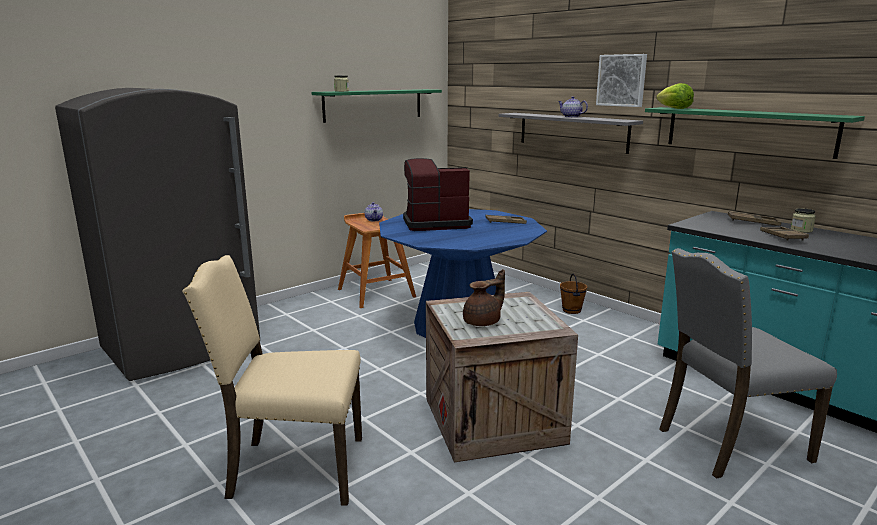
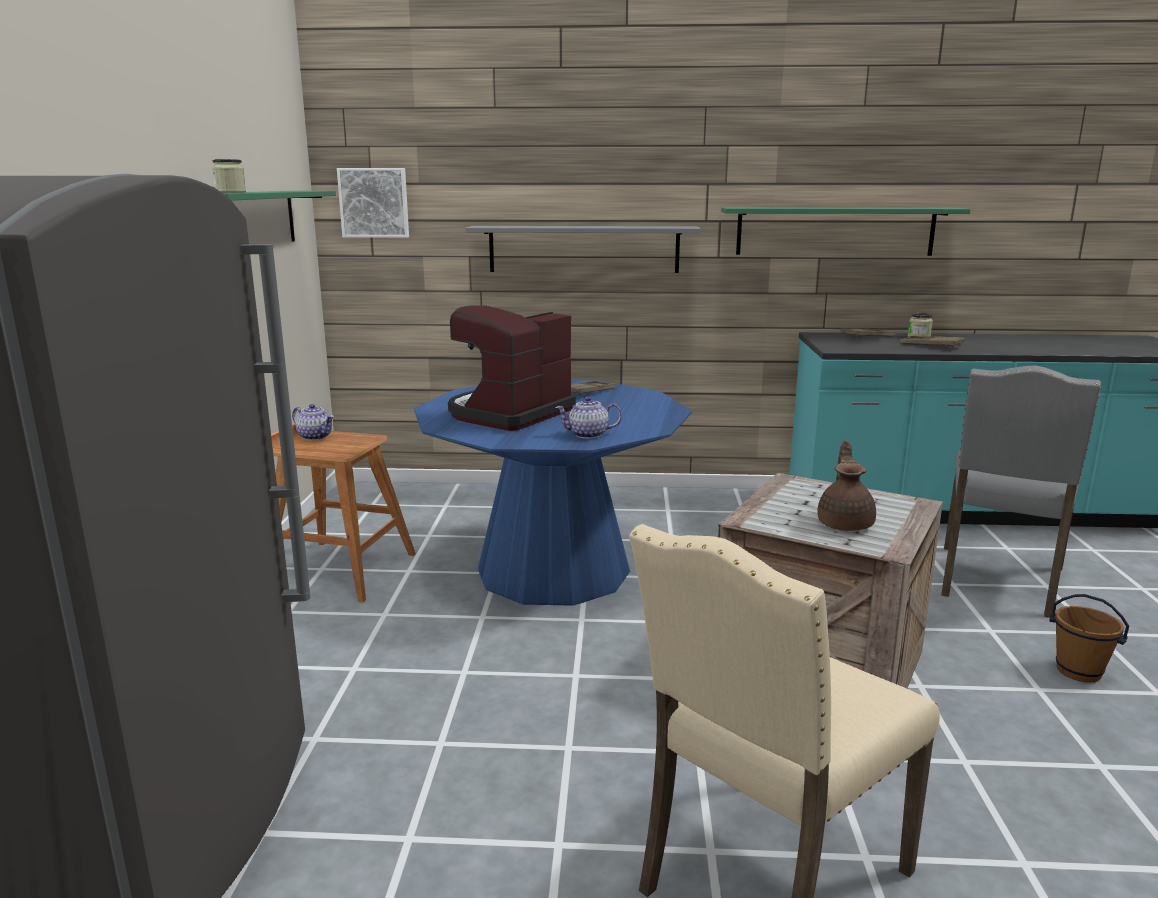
camera: 45 degrees left, 0 degrees up
teapot [558,96,588,117] -> teapot moved to [555,396,622,439]
brown bucket [560,273,587,314] -> brown bucket moved to [1049,594,1129,682]
picture [596,54,647,107] -> picture moved to [337,168,409,238]
lettuce [656,83,694,109] -> none

